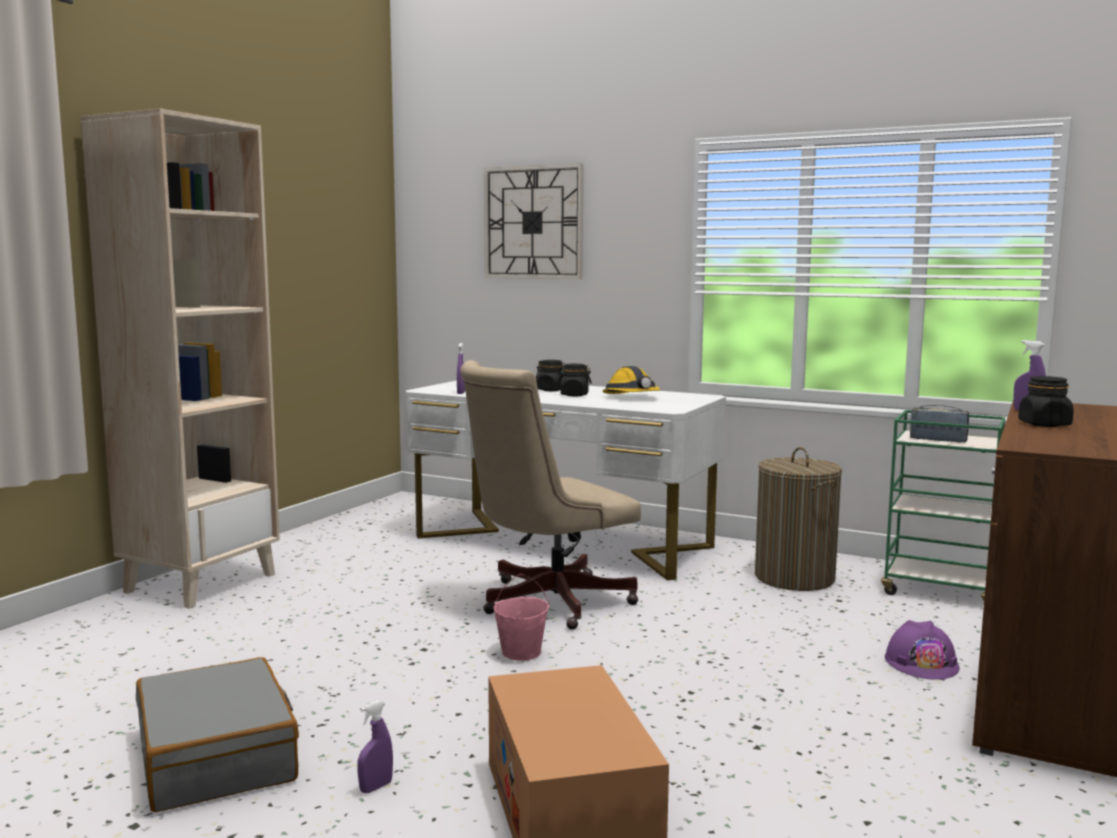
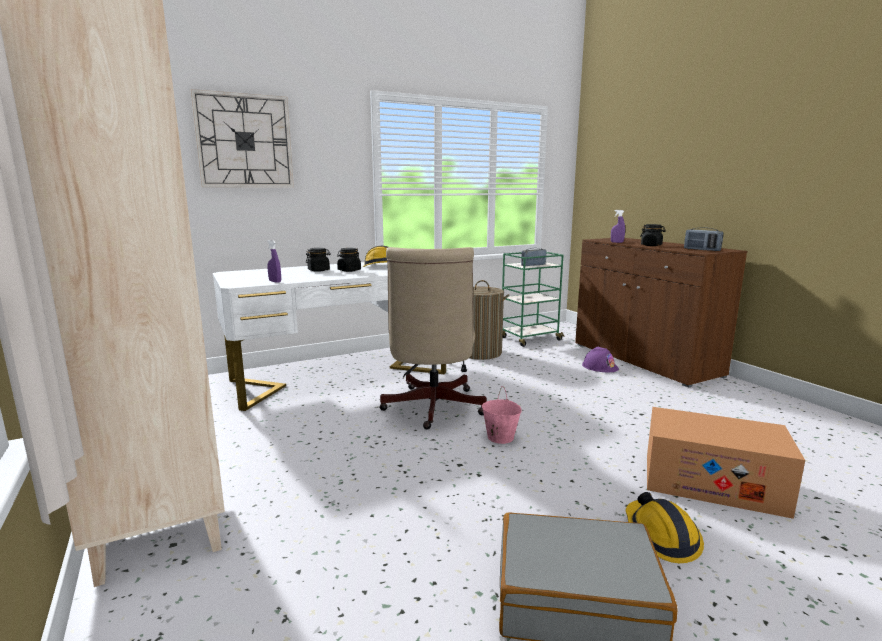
camera: 55 degrees left, 5 degrees up
purple spray bottle [358,701,393,793] -> hard hat [626,492,704,563]
none -> radio [684,227,724,251]

